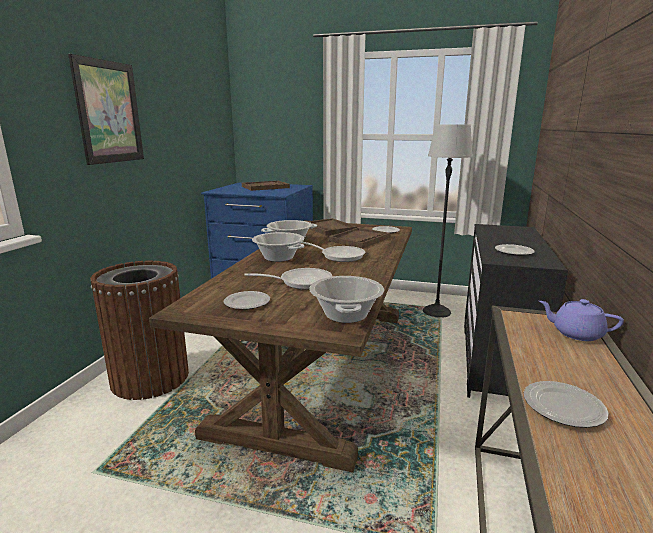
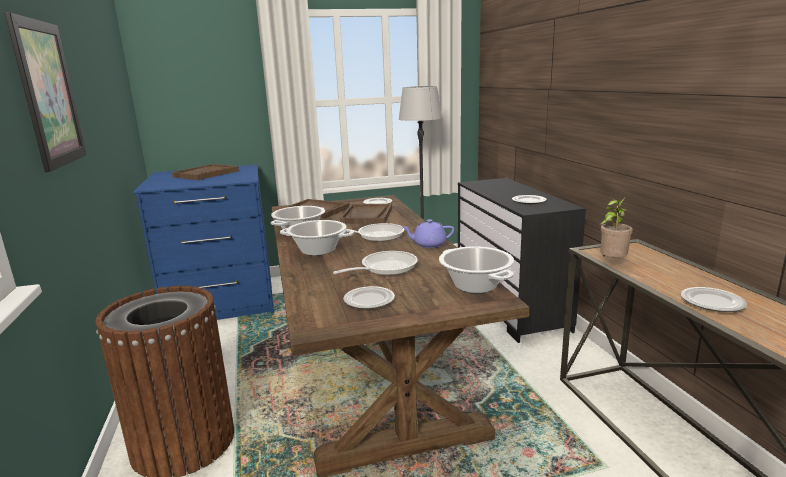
camera: 30 degrees left, 0 degrees up
purple teapot [539,299,624,341] -> purple teapot moved to [403,219,454,248]
none -> potted plant [600,197,633,258]

